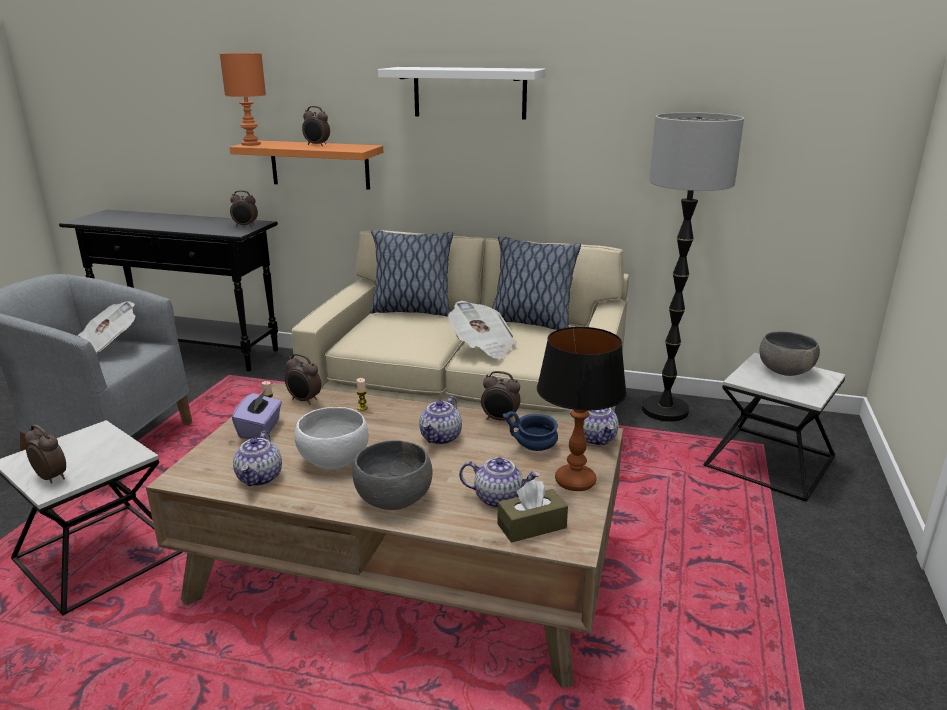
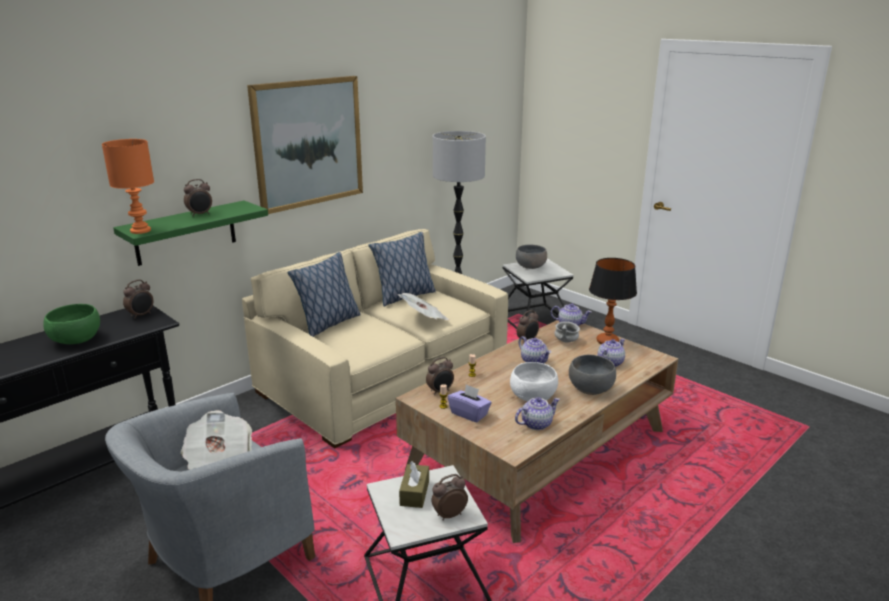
camera: 60 degrees left, 0 degrees up
orange shelf [230,140,383,190] -> green shelf [113,200,268,266]
teapot [233,431,282,486] -> teapot turned 60 degrees counterclockwise [515,397,560,430]
white shelf [378,67,545,120] -> picture [247,76,363,214]
brown tissue box [497,479,568,543] -> brown tissue box moved to [399,461,429,508]
blue bowl [502,411,558,451] -> grey bowl [554,321,580,343]
none -> green bowl [43,304,100,344]

